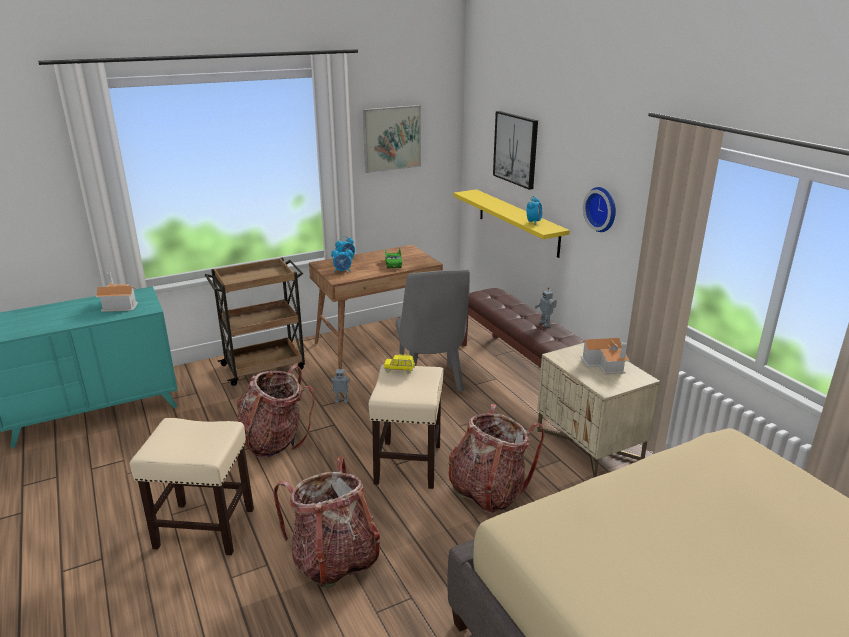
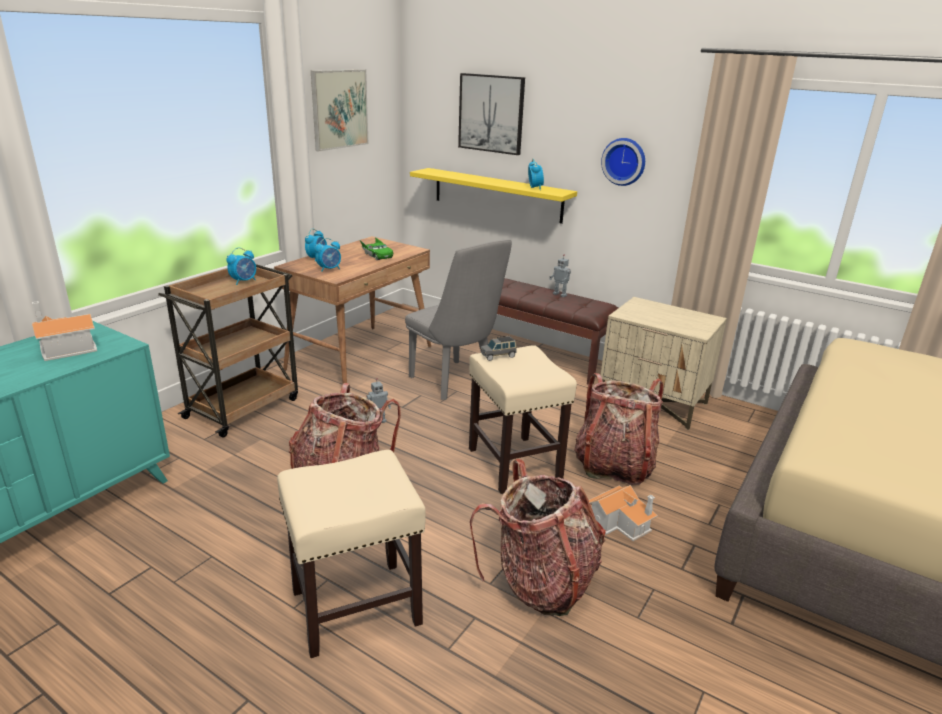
camera: 30 degrees left, 0 degrees up
yellow toy car [384,354,415,374] -> grey toy car [481,336,517,361]
toy house [581,337,630,375] -> toy house moved to [589,485,658,541]
none -> alarm clock [226,248,256,285]

